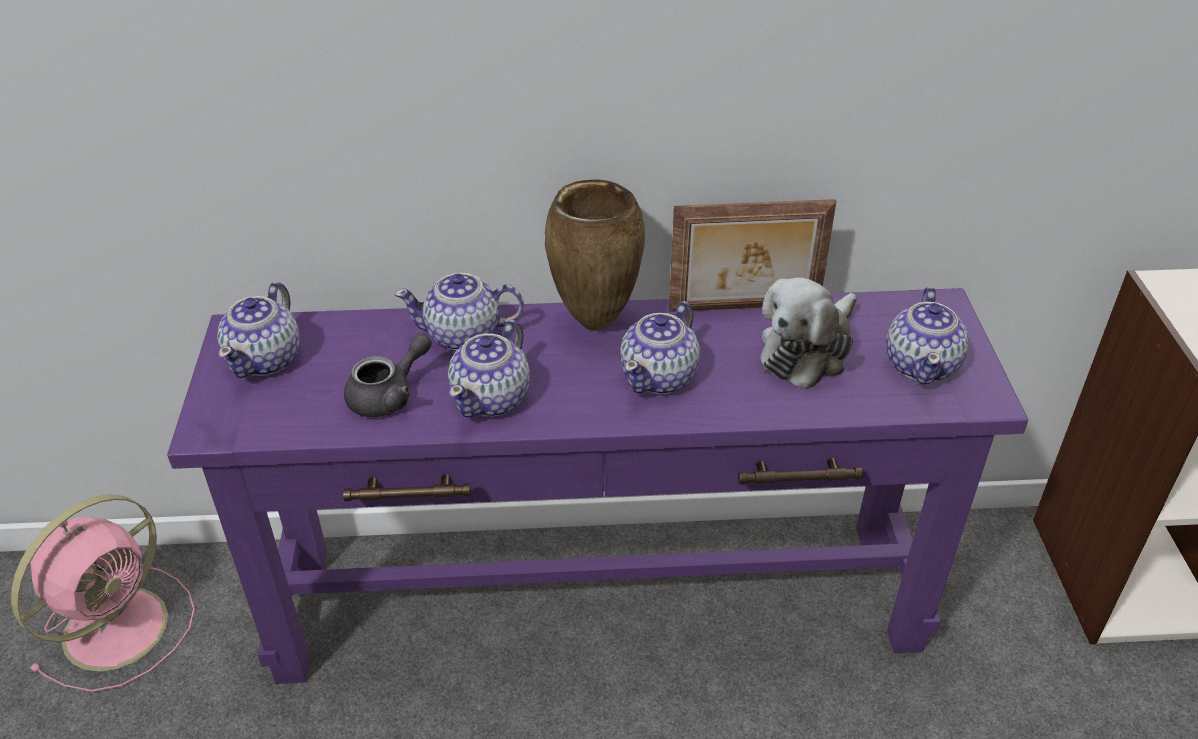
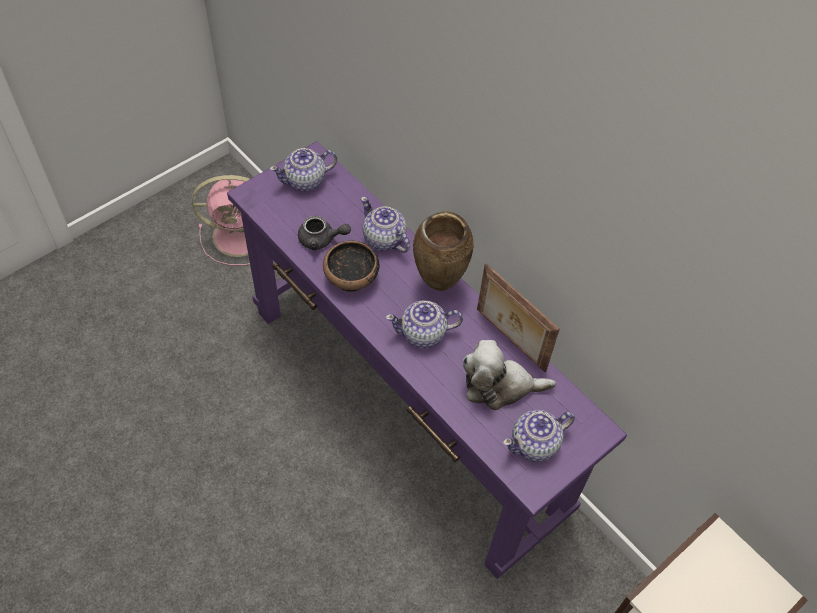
camera: 50 degrees right, 15 degrees up
teapot [448,320,530,417] -> bowl [323,241,379,292]

